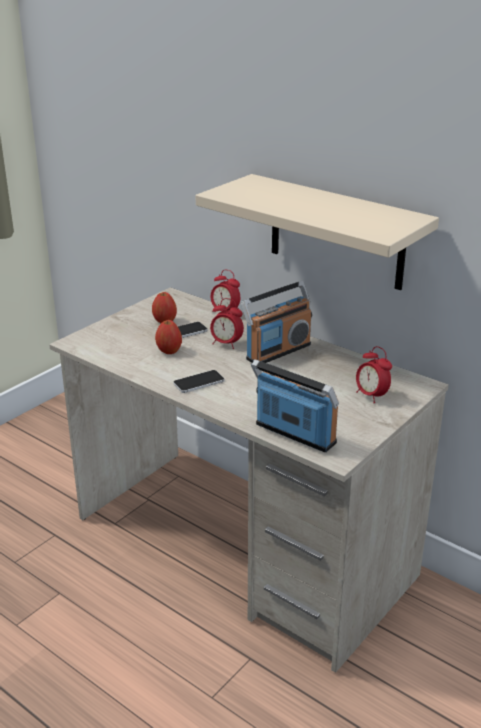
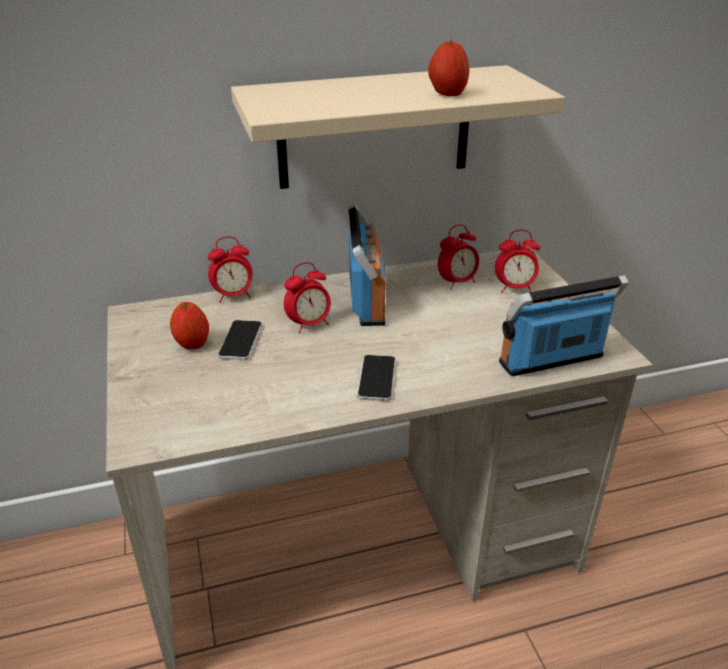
camera: 55 degrees left, 5 degrees up
apple [155,320,182,354] -> apple moved to [428,39,469,96]
none -> alarm clock [438,224,479,290]

